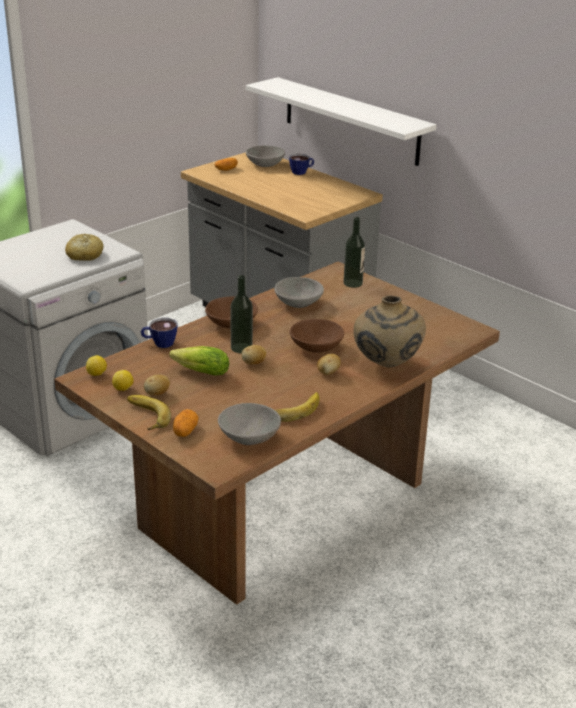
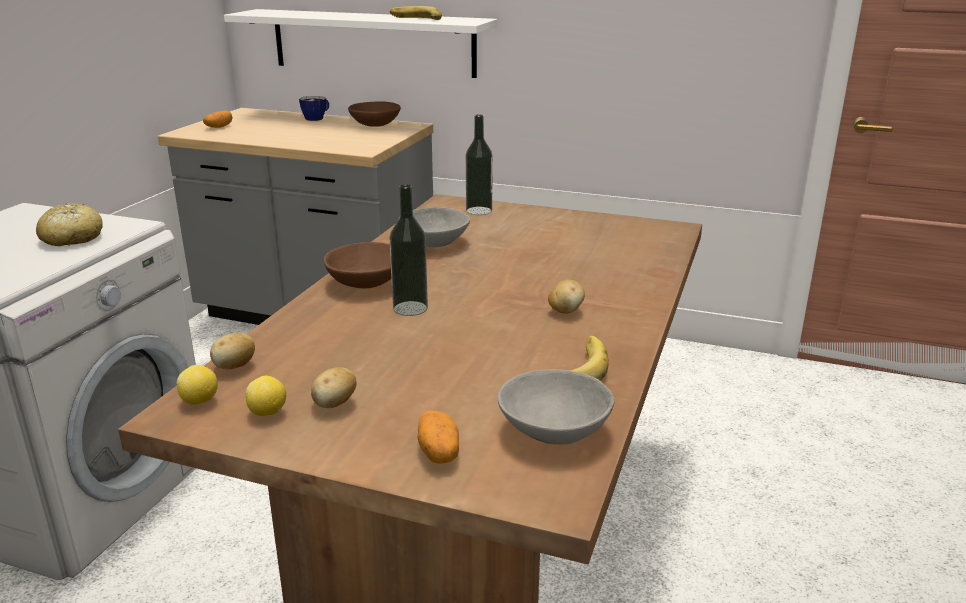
camera: 25 degrees left, 5 degrees down
banana [127,395,171,430] -> banana moved to [390,6,442,20]
cup [141,318,178,348] -> none
lettuce [169,346,230,376] -> none
potato [241,345,266,364] -> potato moved to [210,333,255,369]
grey bowl [246,146,285,167] -> none
brown bowl [289,319,344,353] -> brown bowl moved to [348,101,401,127]
beige vase [353,295,426,368] -> none

